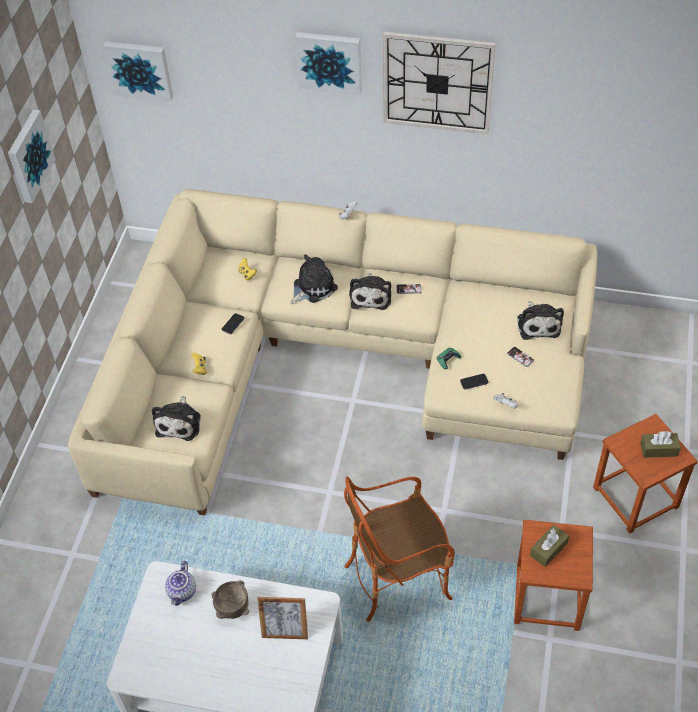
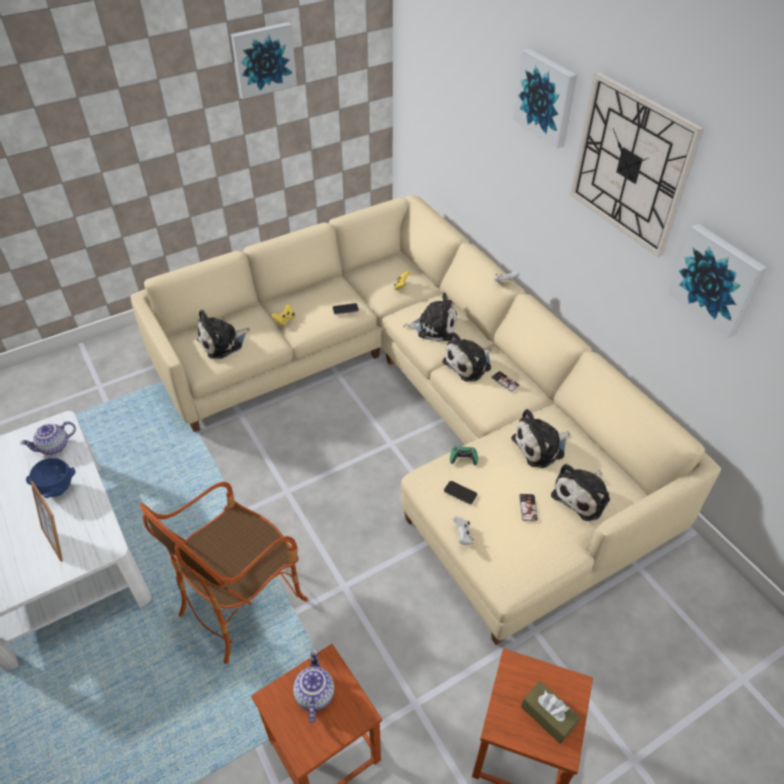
camera: 45 degrees right, 5 degrees down
picture [103,41,173,101] -> picture moved to [668,224,767,338]
brown bowl [211,580,249,619] -> blue bowl [26,458,75,498]
armchair [344,477,455,622] -> armchair turned 75 degrees counterclockwise [140,482,308,664]
brown tissue box [530,525,569,567] -> teapot [293,649,334,723]
none -> plush toy [511,409,570,468]

